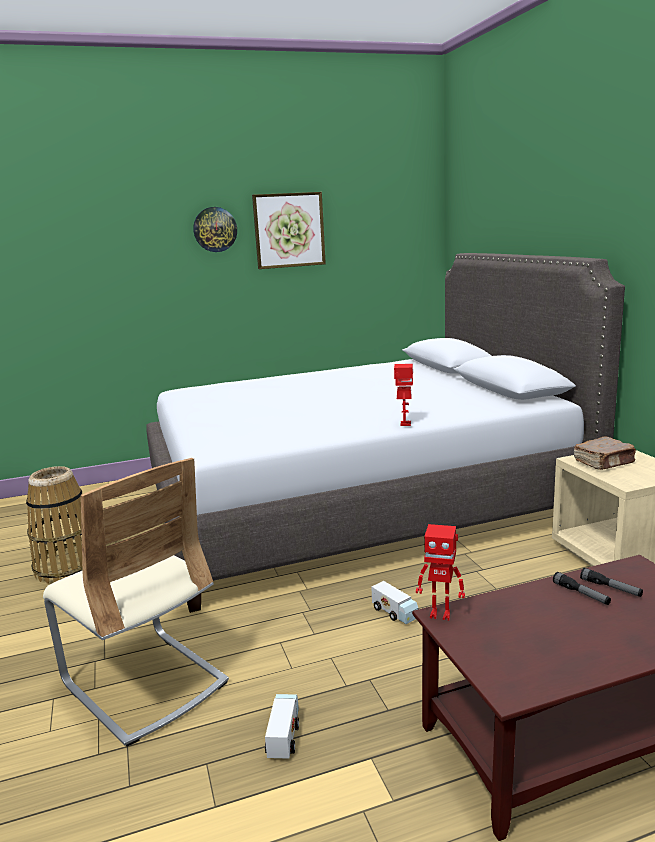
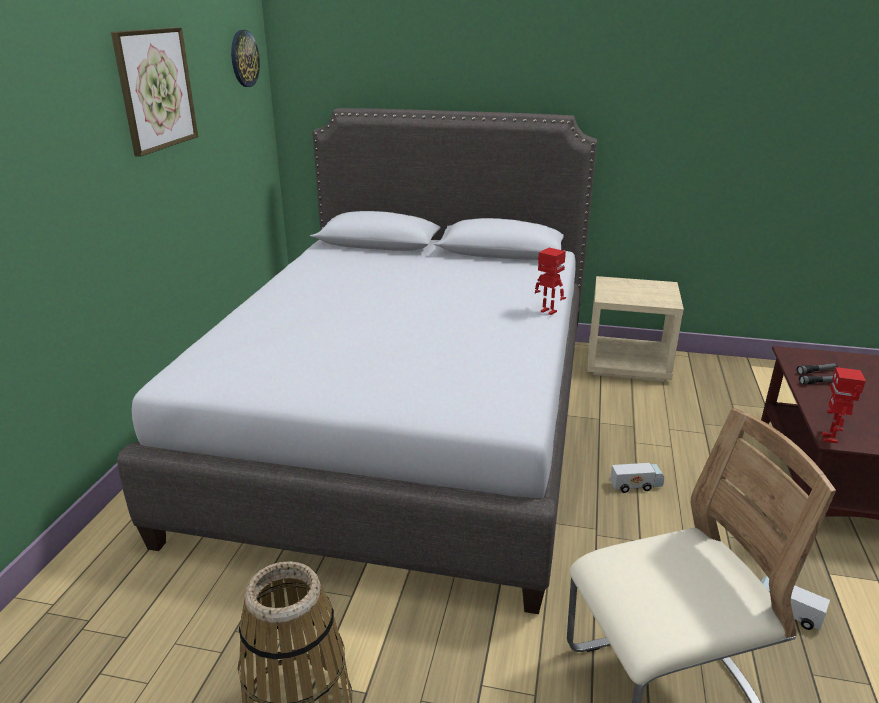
camera: 60 degrees left, 10 degrees up
wall clock [193,207,237,252] -> wall clock moved to [231,30,260,87]
toy robot [416,524,465,621] -> toy robot turned 150 degrees clockwise [821,367,866,443]
brown book [574,437,636,470] -> none

